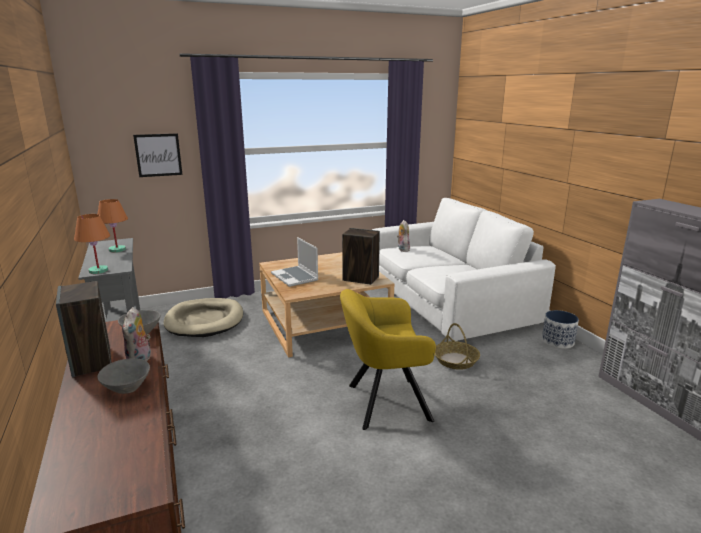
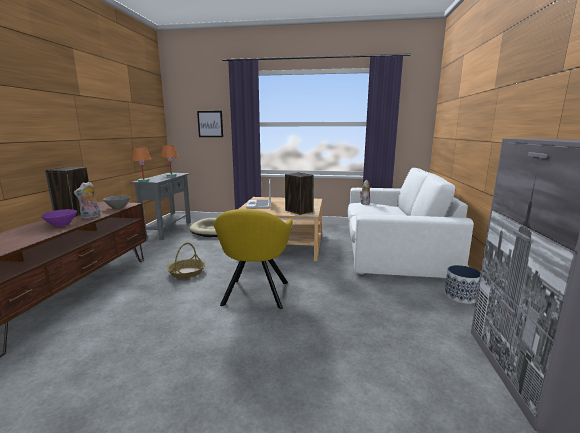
camera: 30 degrees right, 5 degrees down
grey bowl [98,358,150,394] -> purple bowl [41,209,77,227]
yellow armchair [340,289,436,430] -> yellow armchair turned 105 degrees counterclockwise [214,209,293,309]
basket [435,323,480,370] -> basket moved to [167,243,205,279]

